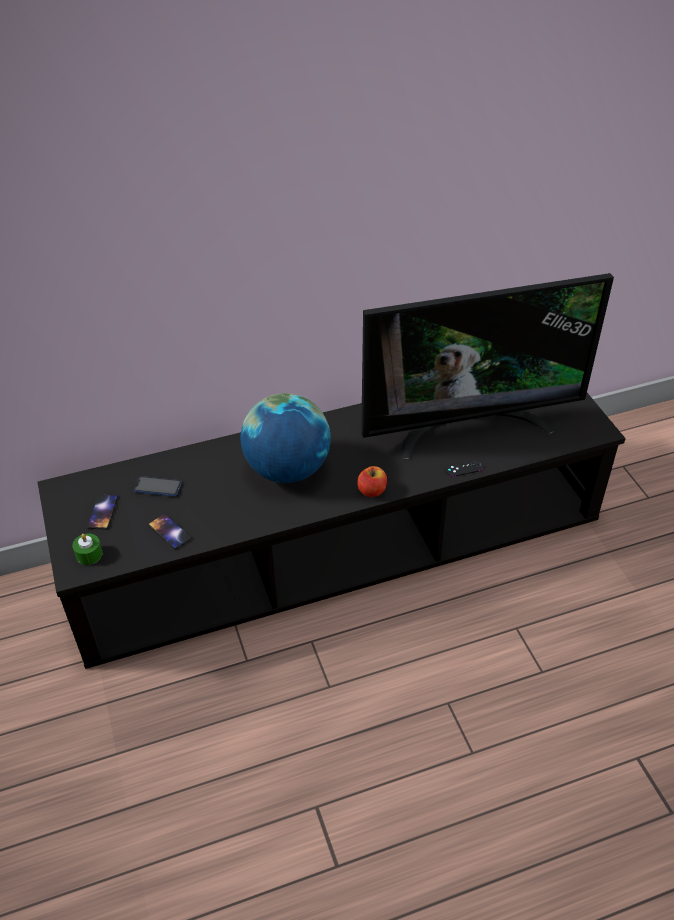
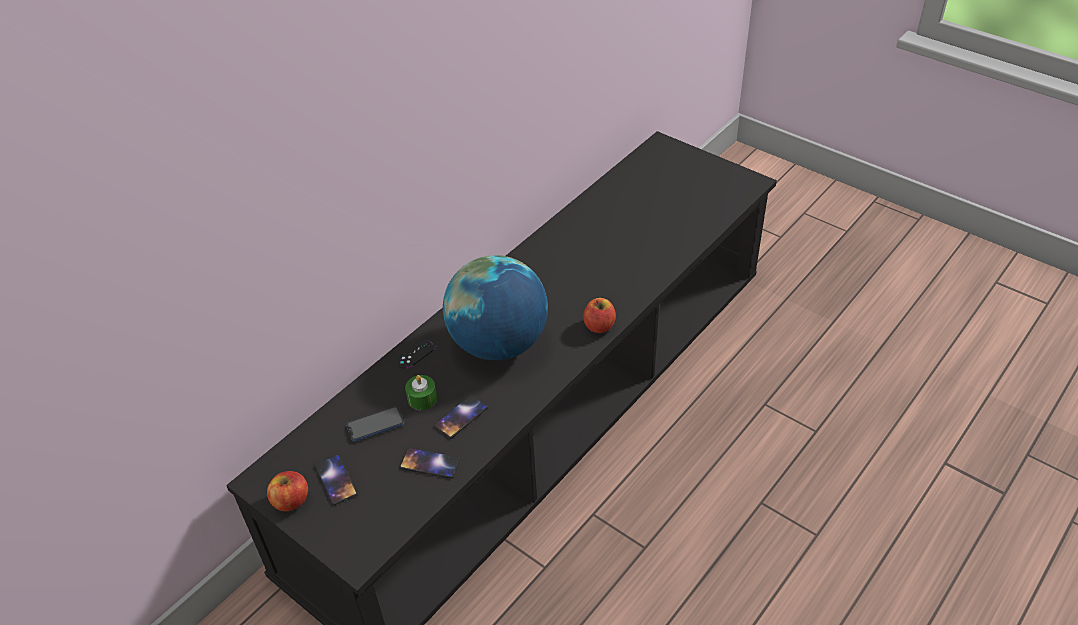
camera: 30 degrees left, 0 degrees up
green candle [72,534,103,565] -> green candle moved to [405,375,437,410]
television [361,273,614,459] -> none
black game controller [445,459,484,476] -> black game controller moved to [396,338,436,369]
none -> apple [267,471,308,511]
none -> phone [434,394,488,439]

